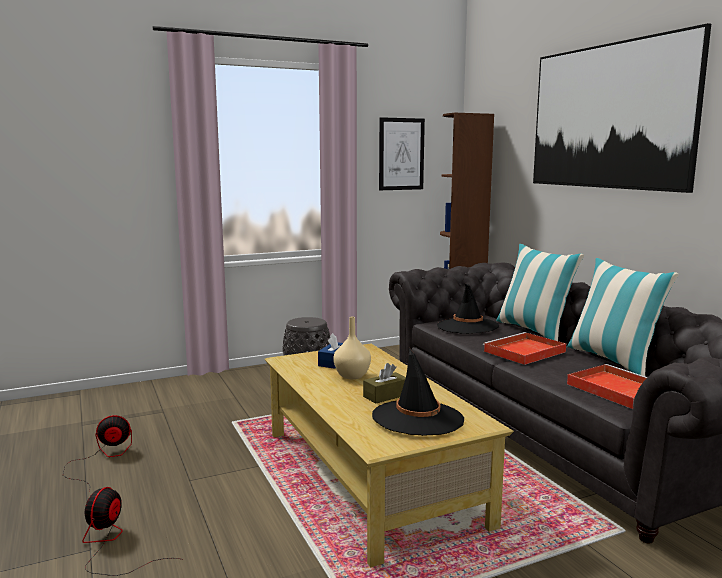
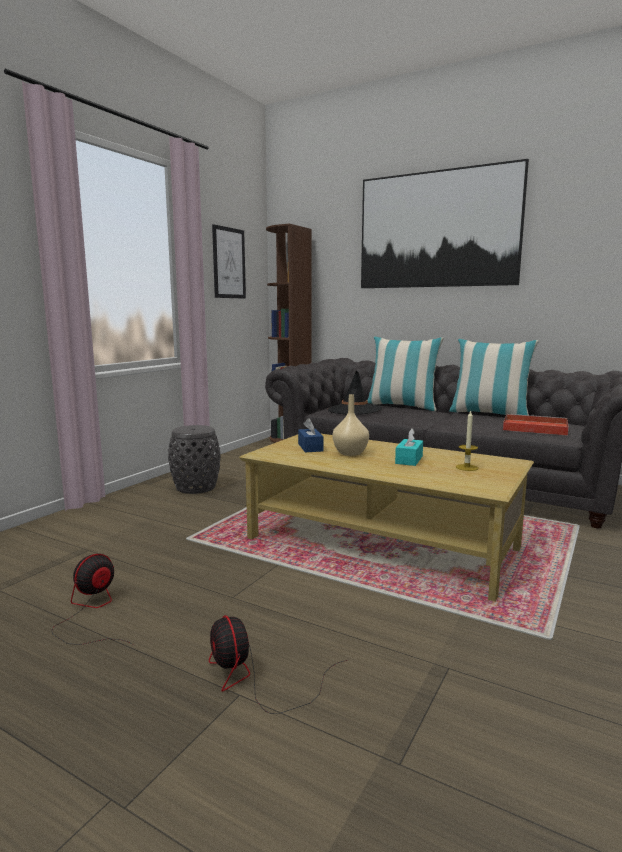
camera: 35 degrees left, 0 degrees up
brown tissue box [363,363,406,404] -> turquoise tissue box [395,428,423,466]
black hat [372,347,464,436] -> candle [456,411,478,471]
red tray [483,332,566,365] -> none

